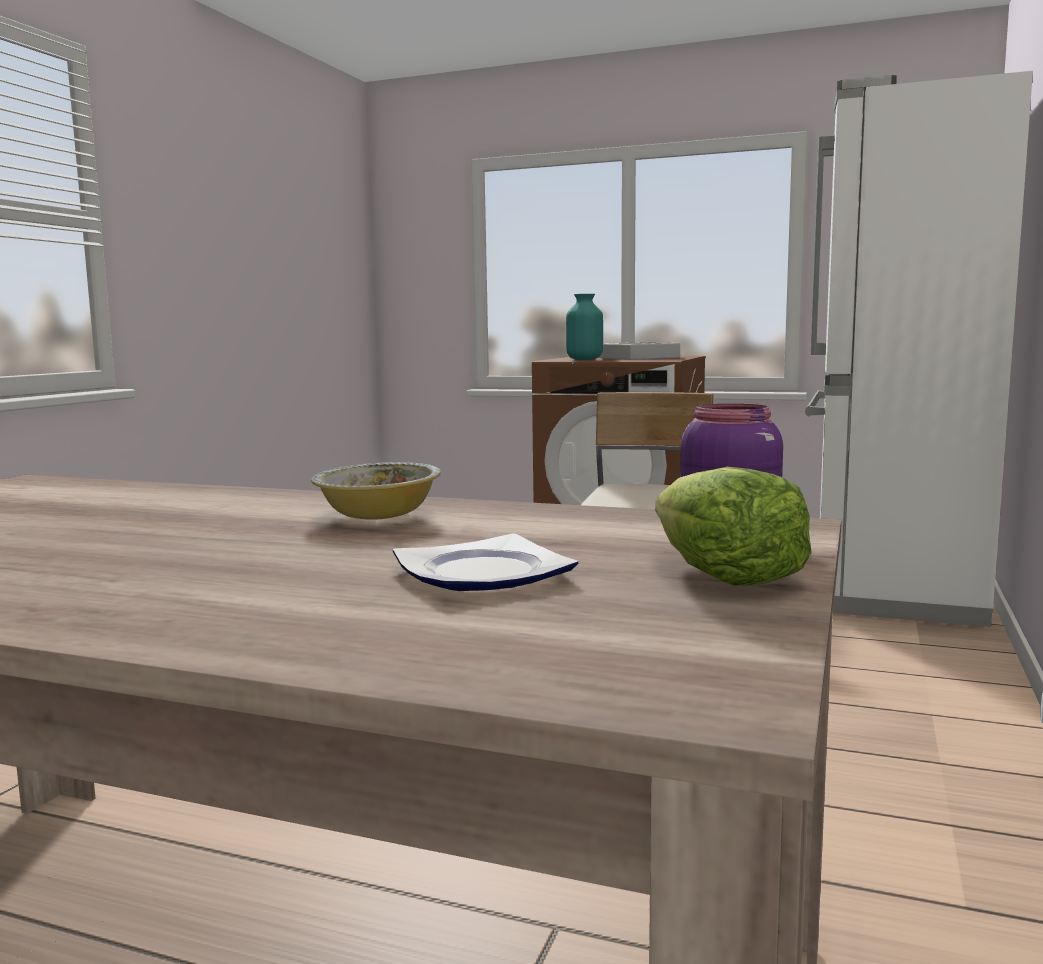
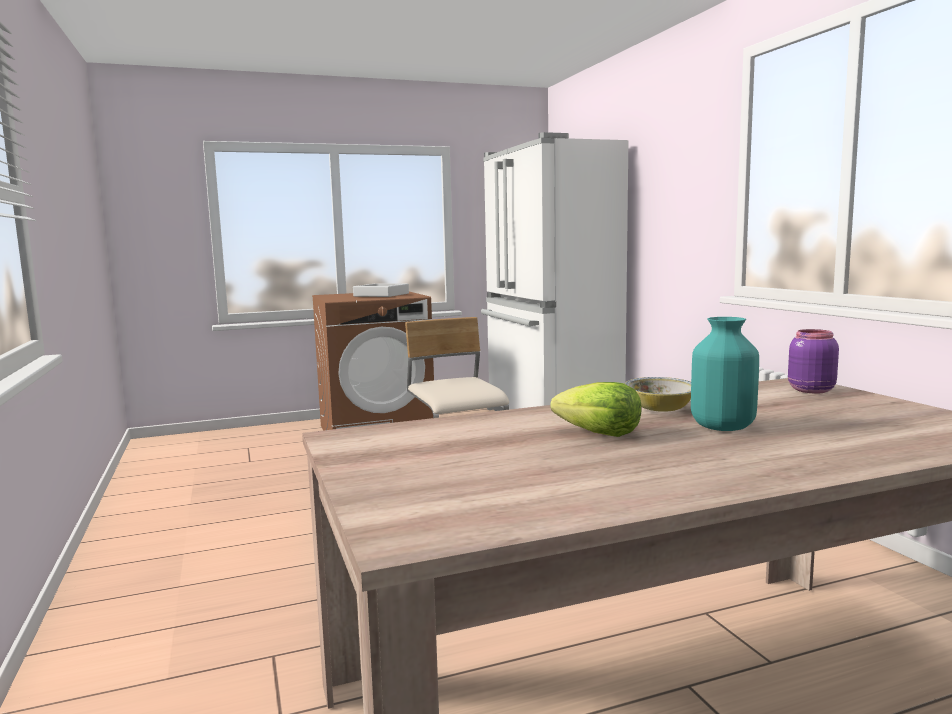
camera: 40 degrees left, 0 degrees up
plate [393,534,578,591] -> none
turquoise vase [566,294,603,360] -> turquoise vase moved to [691,317,759,431]
lettuce [655,467,812,586] -> lettuce moved to [550,382,642,437]

